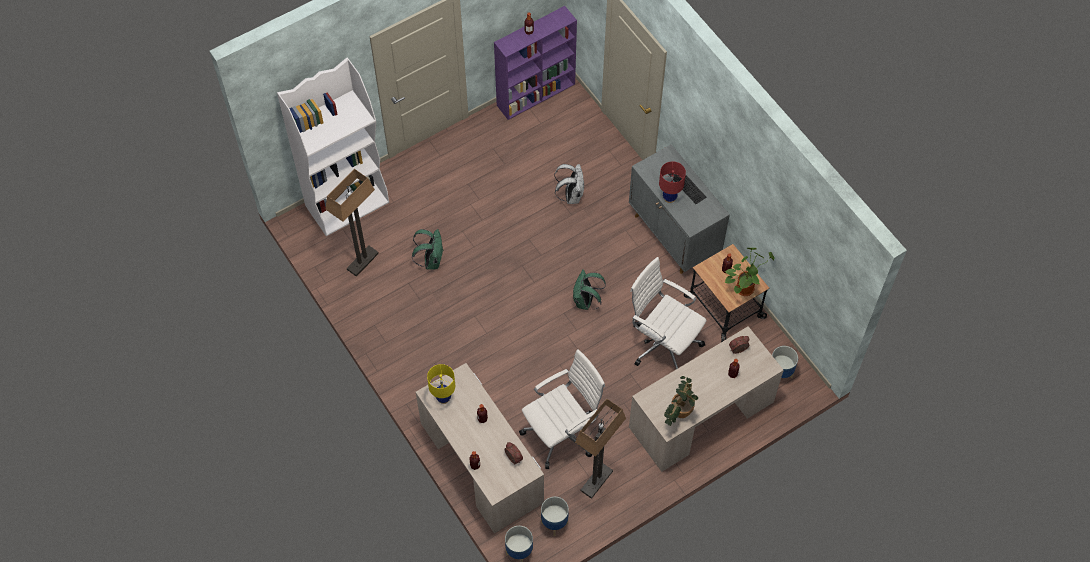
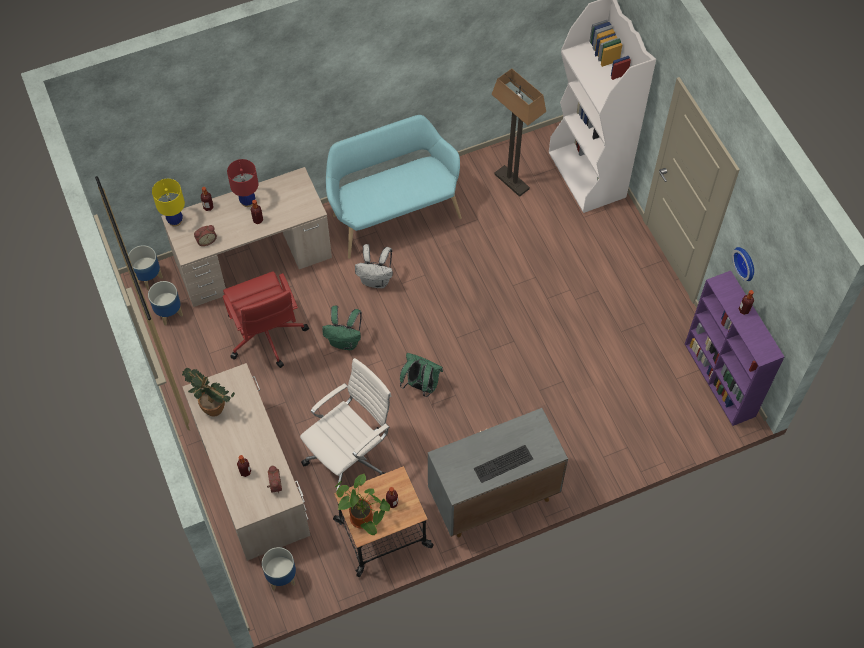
camera: 100 degrees right, 0 degrees up
green backpack [412,229,443,270] -> green backpack moved to [322,305,362,350]
yellow table lamp [427,364,455,404] -> yellow table lamp moved to [152,179,185,227]
white office chair [519,349,605,469] -> red office chair [222,271,309,368]
white backpack [554,164,585,204] -> white backpack moved to [355,244,393,288]
floor lamp [575,398,626,499] -> none
red table lamp [659,161,686,203] -> red table lamp moved to [227,159,258,207]
none -> turquoise bench [326,115,462,259]
none -> wall clock [732,247,754,281]

